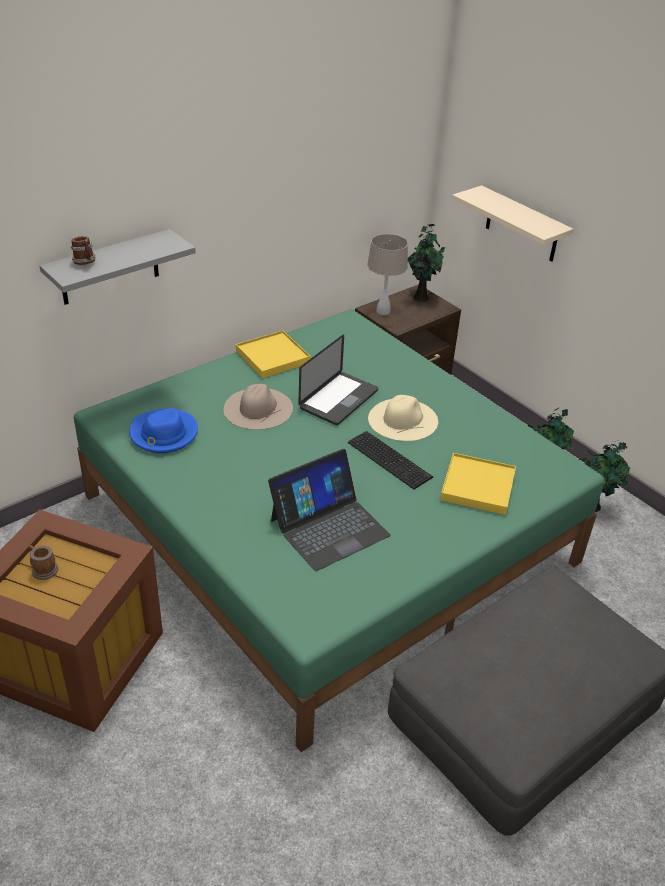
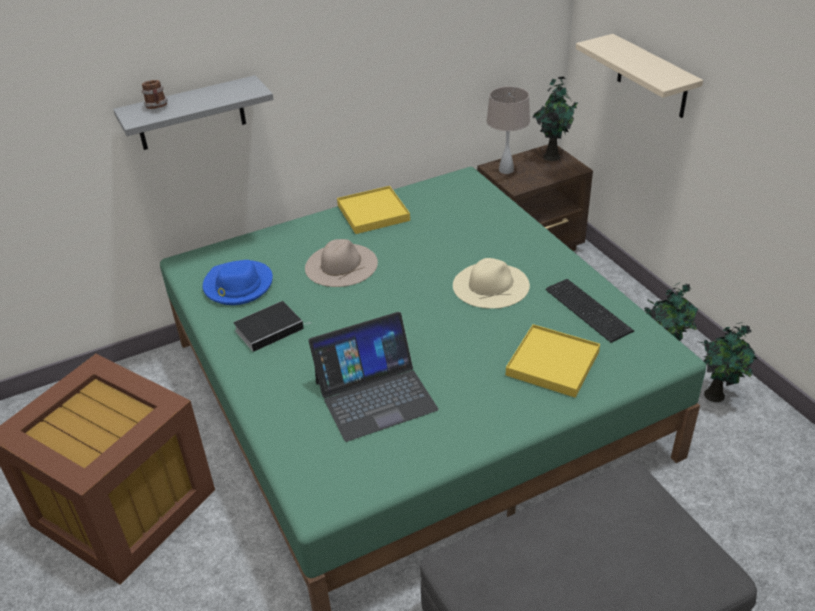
camera: 15 degrees right, 0 degrees up
mug [29,545,58,580] -> none
laptop [298,334,378,425] -> none
keyboard [348,431,433,489] -> keyboard moved to [546,279,634,343]
none -> book [233,301,310,352]

